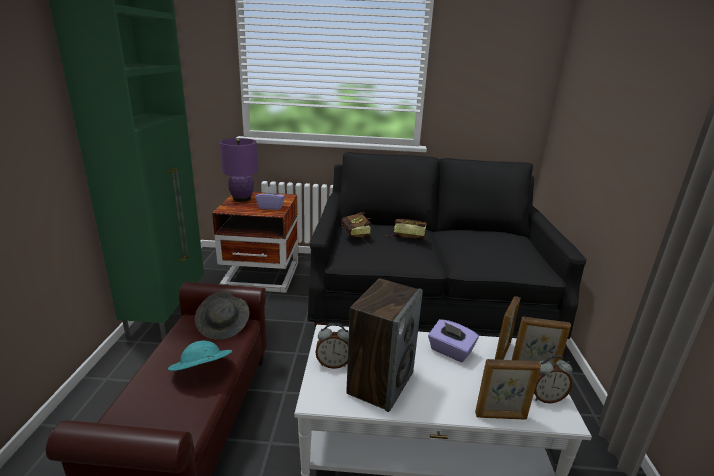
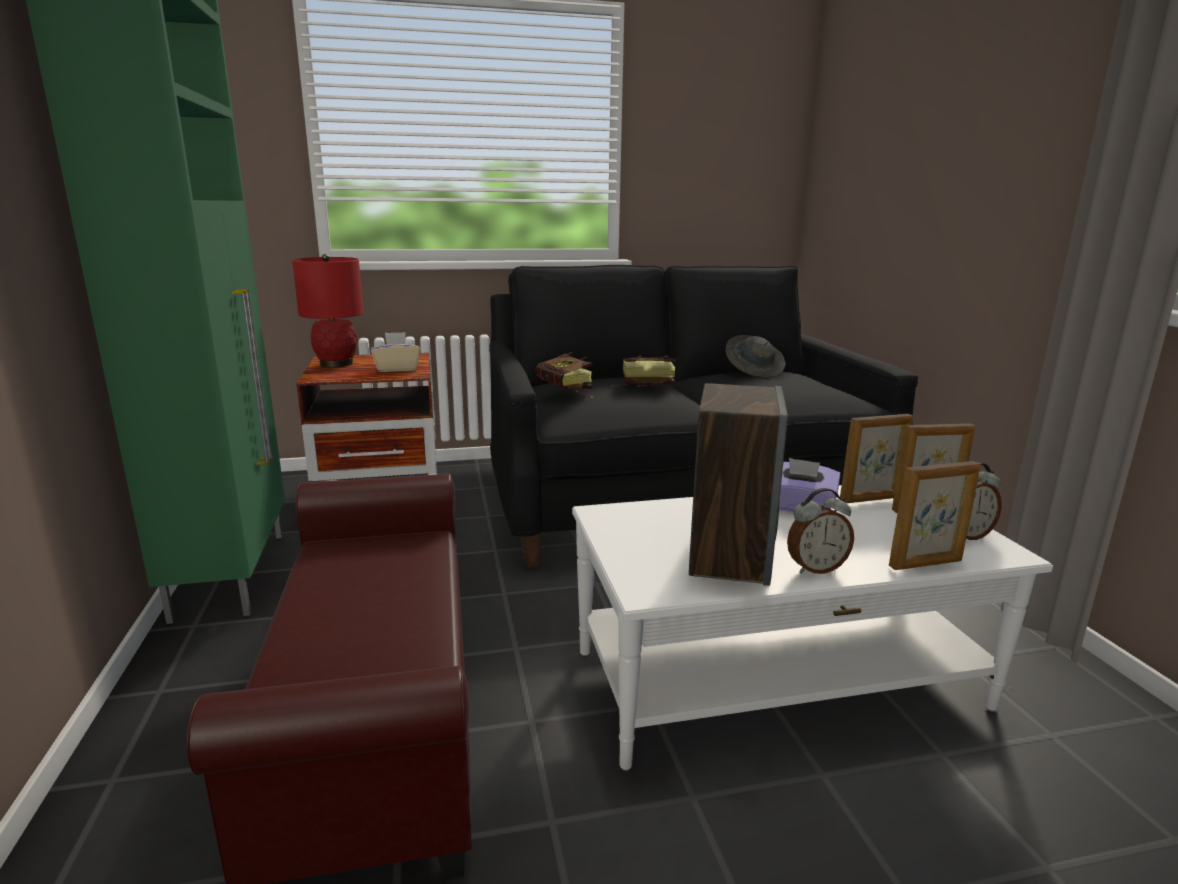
camera: 15 degrees left, 5 degrees down
turquoise hat [168,341,232,371] -> none
grey hat [195,291,250,340] -> grey hat moved to [725,335,785,377]
purple table lamp [220,138,258,202] -> red table lamp [292,254,364,367]
purple tissue box [255,186,285,210] -> beige tissue box [371,332,420,372]
alarm clock [315,323,349,369] -> alarm clock moved to [787,488,854,574]
picture frame [495,296,520,360] -> picture frame turned 120 degrees counterclockwise [840,414,913,503]

